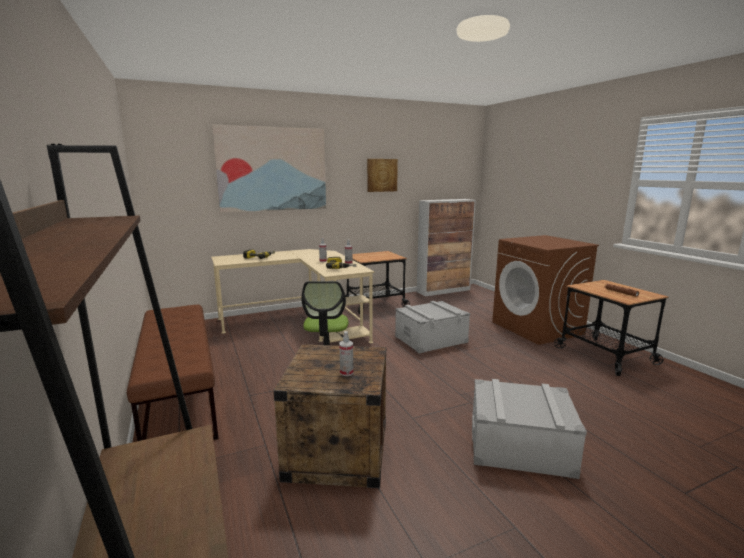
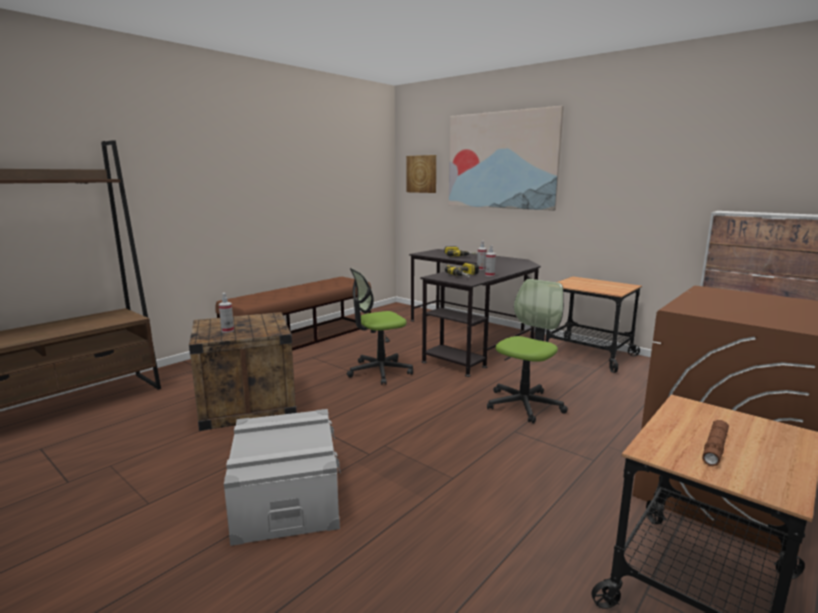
camera: 65 degrees right, 0 degrees up
beige desk [211,249,375,343] -> black desk [409,249,541,377]
picture [367,159,398,192] -> picture moved to [406,155,436,193]
grey storage box [395,301,470,354] -> office chair [487,279,568,424]

